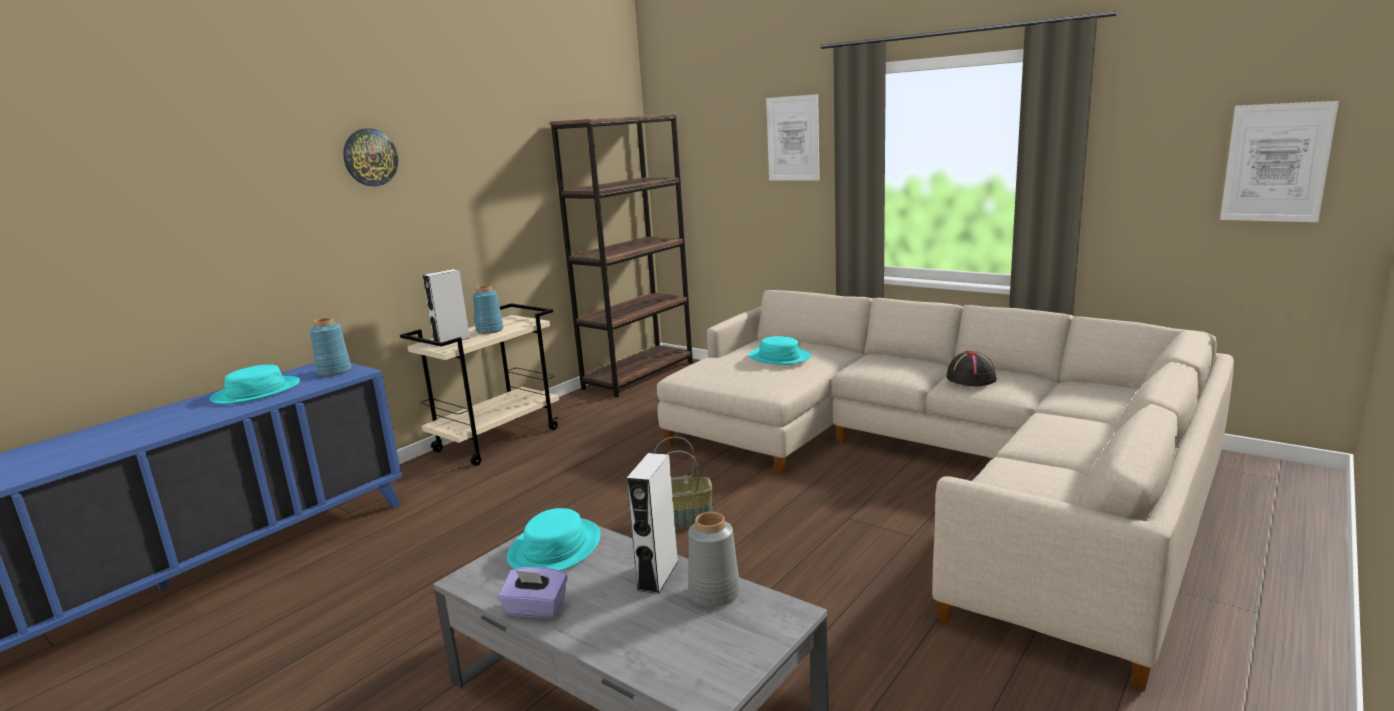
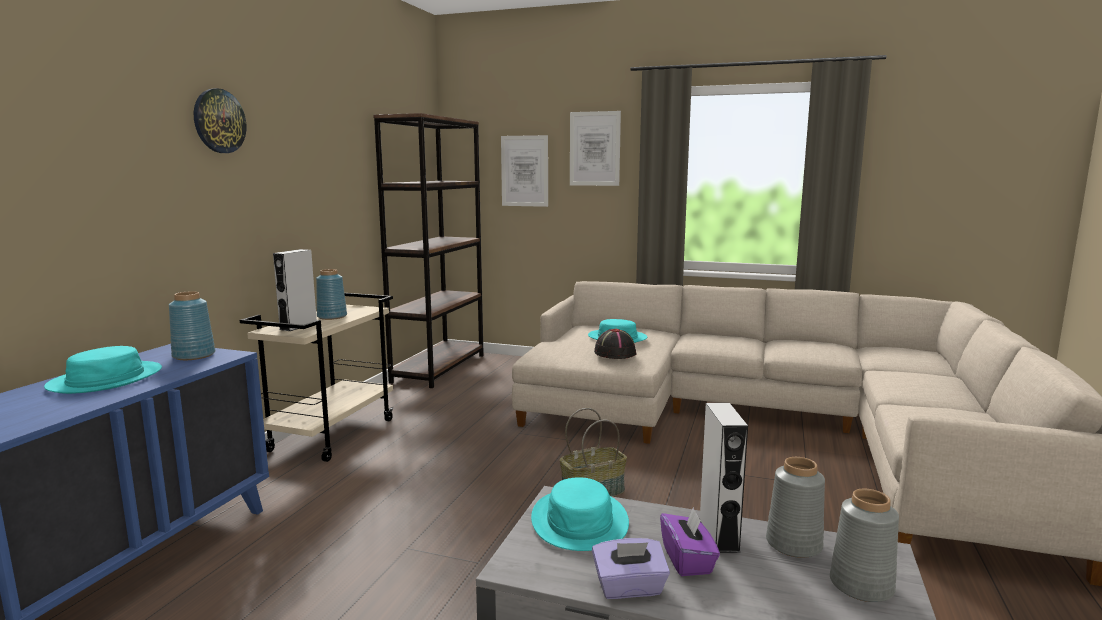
camera: 20 degrees left, 5 degrees down
black hat [946,351,997,386] -> black hat moved to [594,329,636,359]
picture [1220,101,1339,222] -> picture moved to [501,135,548,207]
none -> purple tissue box [660,507,720,576]
none -> grey vase [830,489,899,602]

